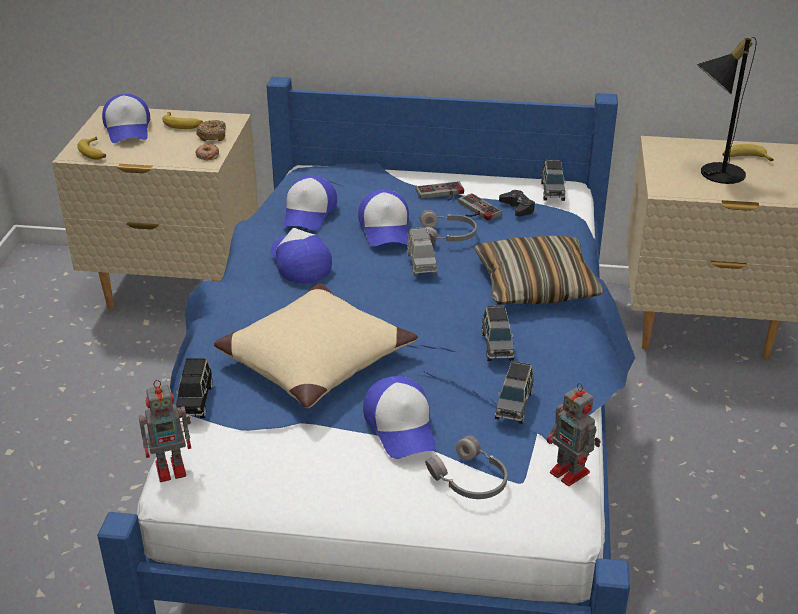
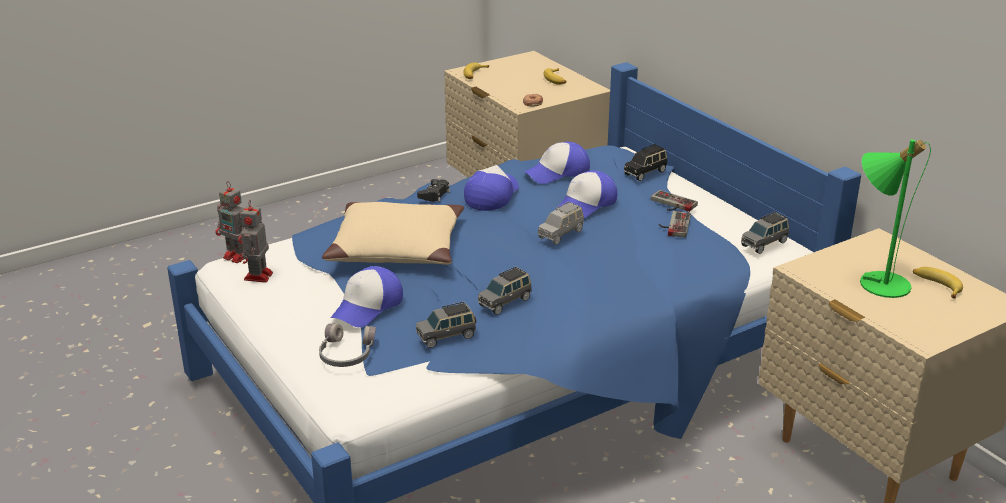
camera: 50 degrees right, 5 degrees down
cap [102,94,150,143] -> none
black toy car [176,358,213,418] -> black toy car moved to [624,144,667,181]
donut [196,120,226,141] -> none
grey headphones [420,210,477,245] -> none
pillow [474,236,604,304] -> none
black game controller [499,190,535,217] -> black game controller moved to [417,179,450,202]
toy robot [547,383,601,486] -> toy robot moved to [239,200,273,283]
black table lamp [697,37,757,184] -> green table lamp [860,139,931,298]

